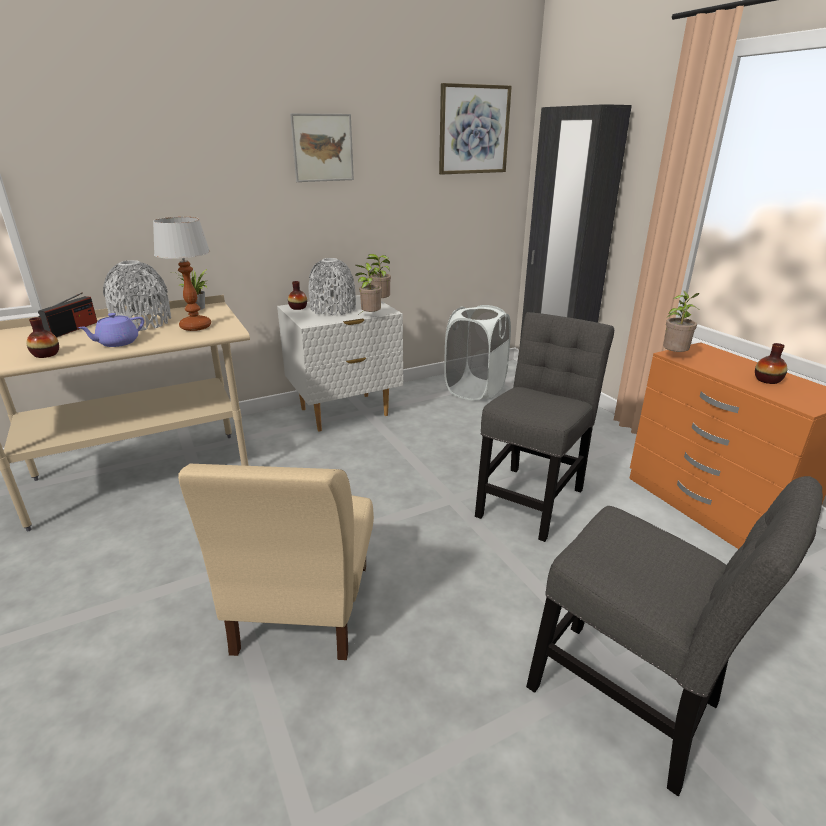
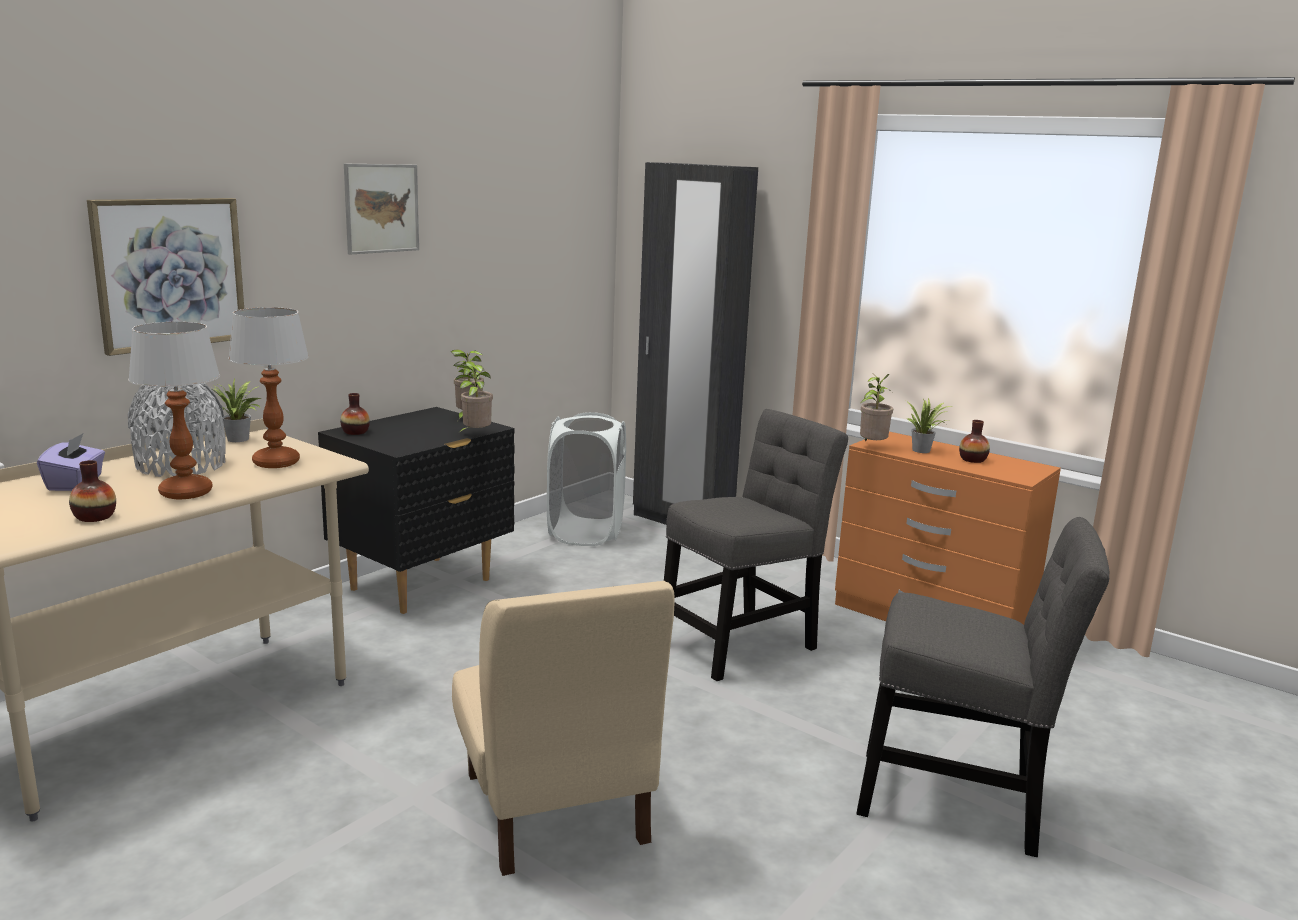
camera: 25 degrees left, 10 degrees down
radio [38,293,97,337] -> purple tissue box [37,433,105,491]
purple teapot [78,313,144,347] -> table lamp [128,322,220,499]
white nightstand [277,295,403,431] -> black nightstand [318,407,514,614]
grey vase [308,258,356,315] -> none
picture [439,83,512,175] -> picture moved to [87,198,244,356]
grey chair [475,312,614,542] -> grey chair turned 45 degrees clockwise [664,409,848,681]
none -> potted plant [906,398,952,453]

